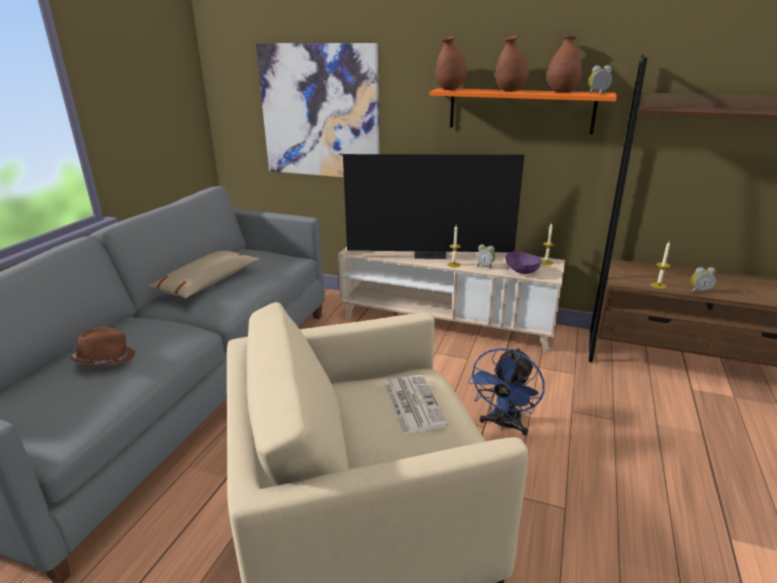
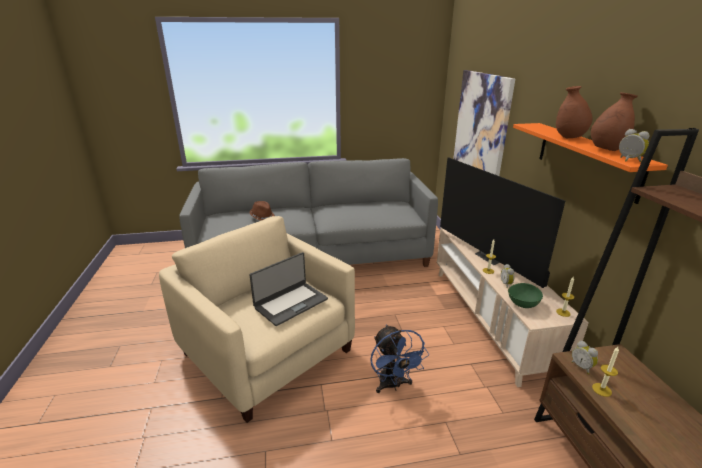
camera: 60 degrees right, 0 degrees up
beige pillow [147,250,260,299] -> none
newspaper [385,375,448,435] -> laptop [249,252,328,326]
brown vase [435,36,467,90] -> none
blue fan [468,348,545,436] -> blue fan turned 105 degrees counterclockwise [370,325,429,393]
purple bowl [505,252,542,274] -> green bowl [508,283,543,308]
alarm clock [691,267,716,293] -> alarm clock moved to [571,341,598,374]

